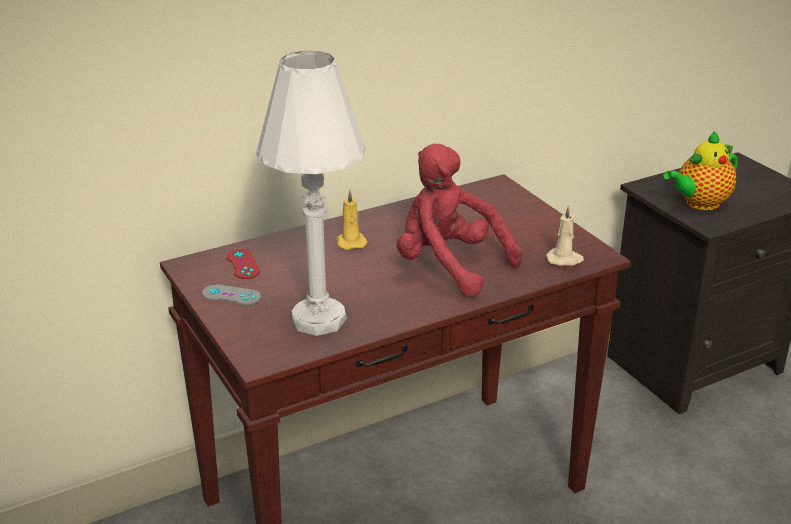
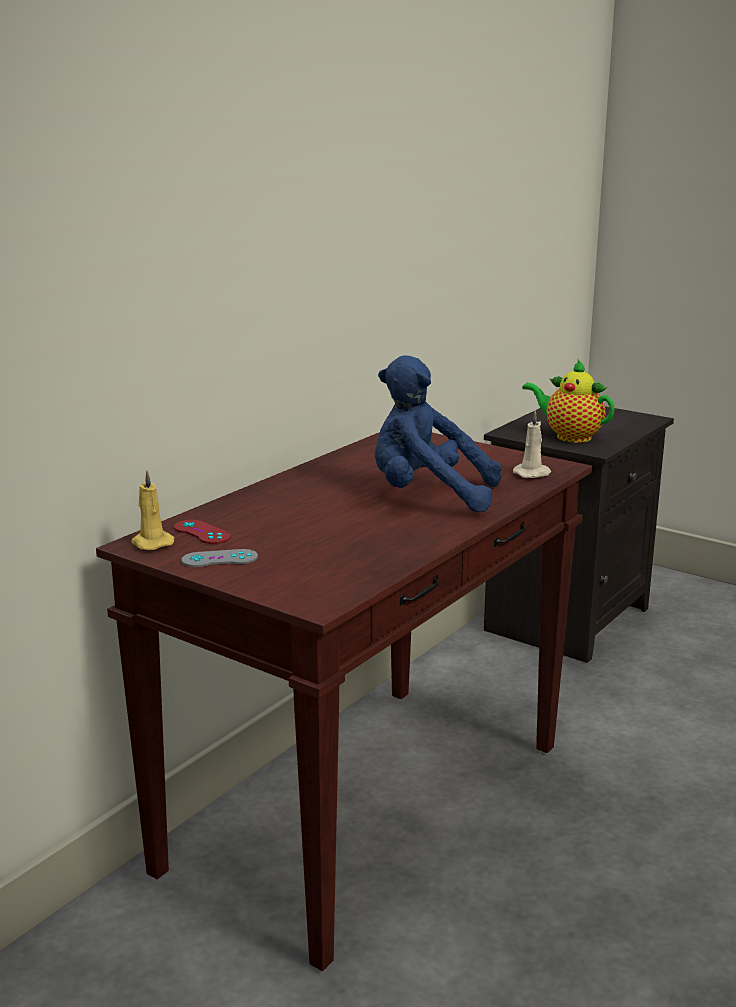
camera: 25 degrees left, 10 degrees down
white table lamp [256,51,366,336] -> none
yellow candle [336,190,368,250] -> yellow candle moved to [131,470,174,550]
red plush toy [397,144,522,296] -> blue plush toy [374,355,502,512]
teapot [664,131,738,210] -> teapot turned 90 degrees clockwise [522,358,615,443]

